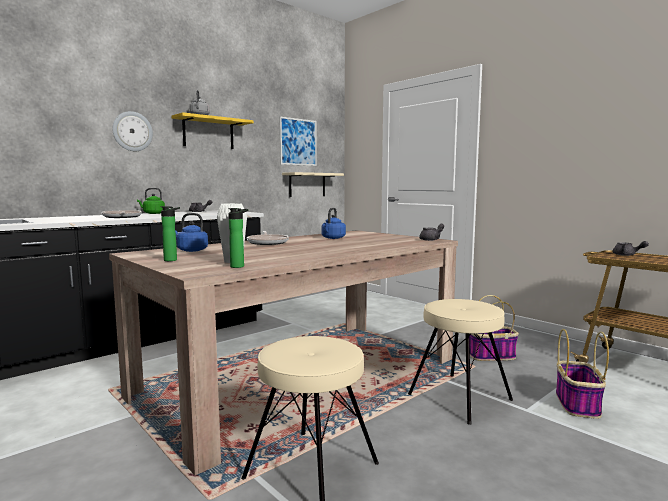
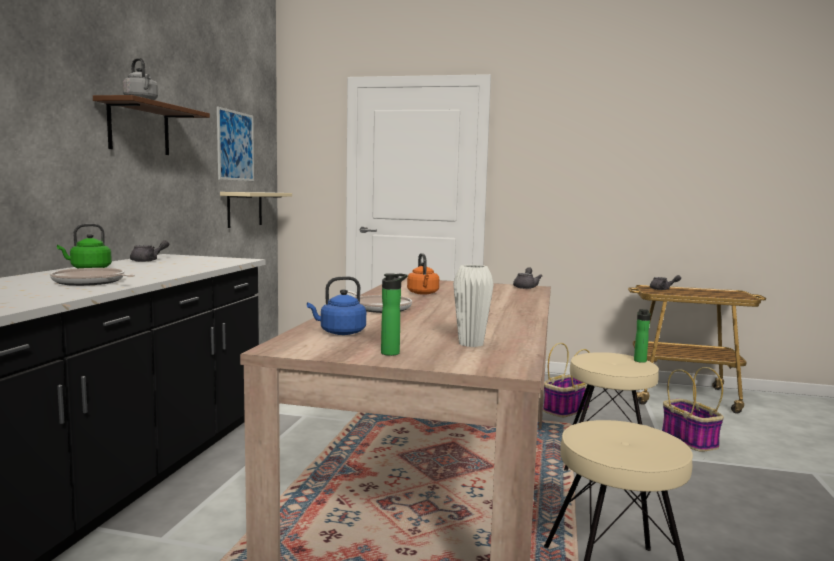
camera: 35 degrees left, 0 degrees up
wall clock [112,111,153,151] -> none
yellow shelf [172,112,254,149] -> brown shelf [93,95,210,155]
bottle [228,208,248,268] -> bottle moved to [634,309,650,363]
blue kettle [321,208,346,239] -> orange kettle [407,253,439,295]

